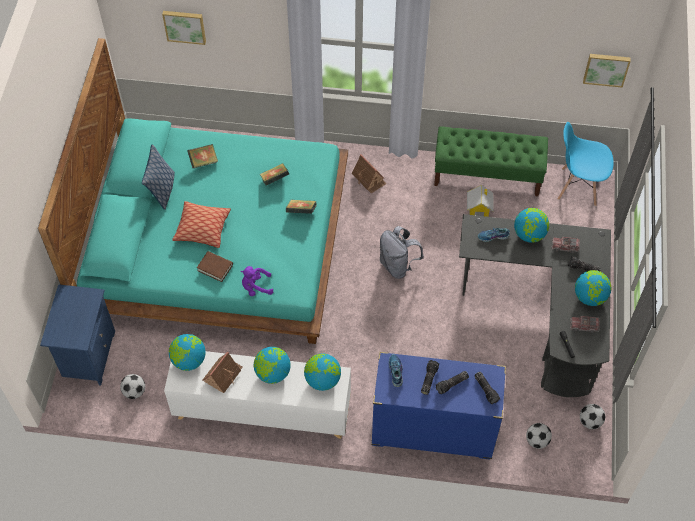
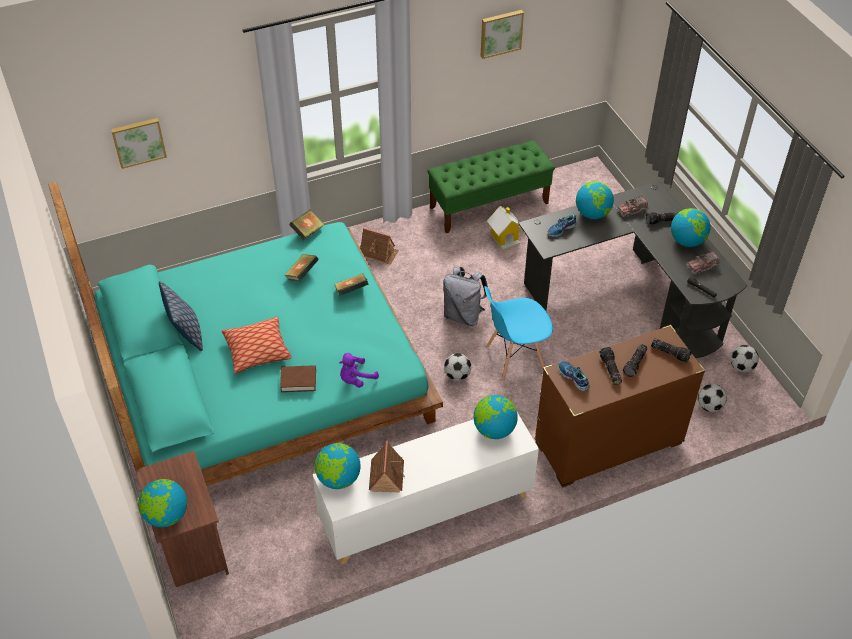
camera: 30 degrees left, 10 degrees down
blue nightstand [40,284,115,386] -> brown nightstand [135,451,229,587]
football [120,374,145,399] -> football moved to [444,353,471,381]
book [187,144,218,168] -> book moved to [289,210,324,240]
globe [254,347,291,384] -> globe moved to [138,479,187,527]
blue dresser [371,352,506,460] -> brown dresser [534,325,705,488]
blue chair [558,122,614,206] -> blue chair moved to [485,286,553,382]
picture [583,54,631,88] -> picture moved to [481,10,524,59]

